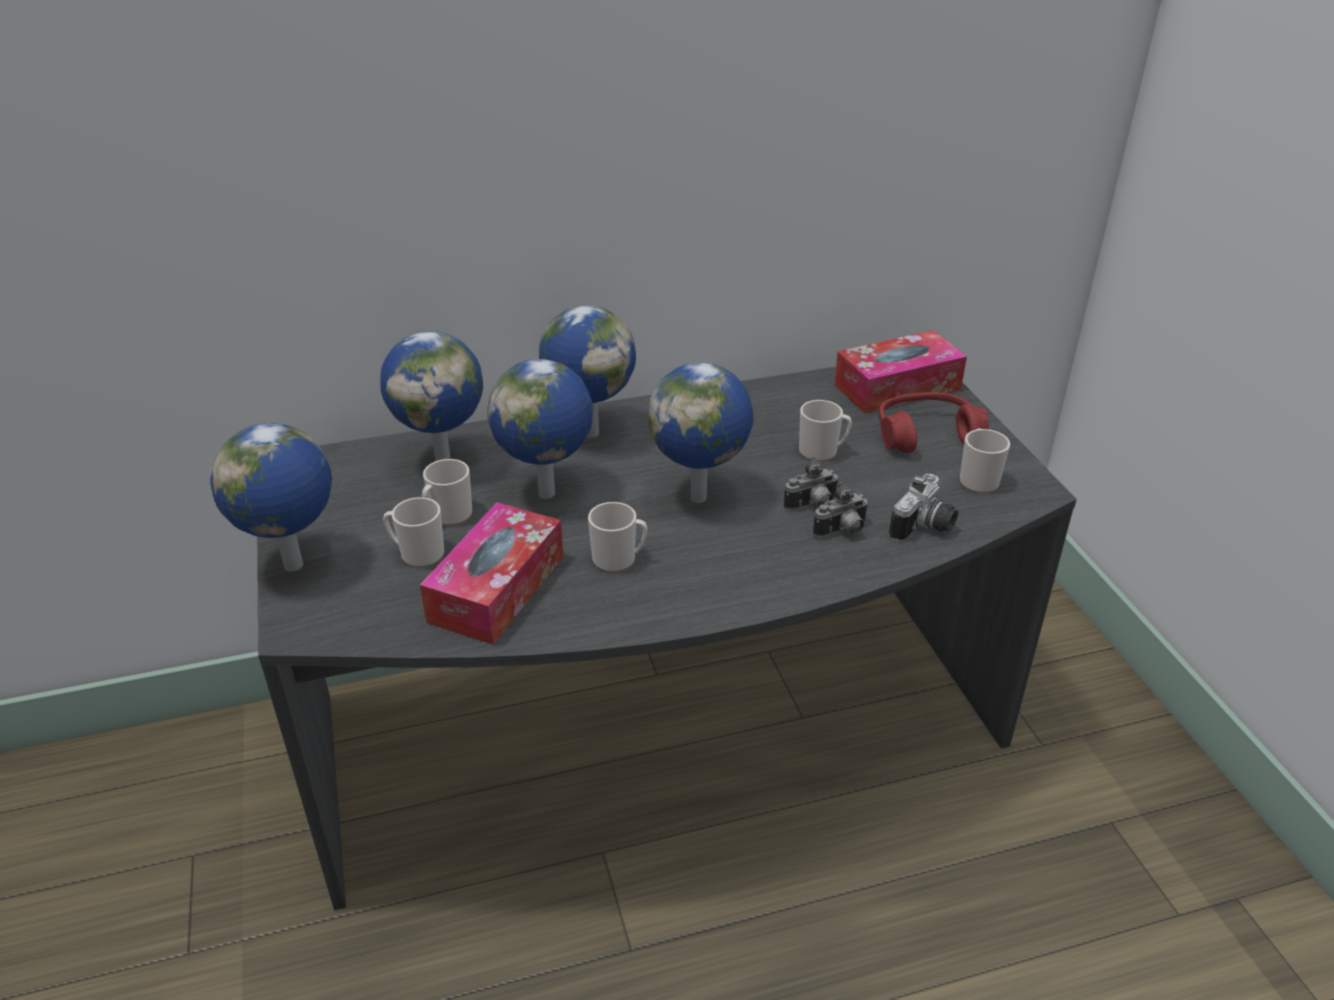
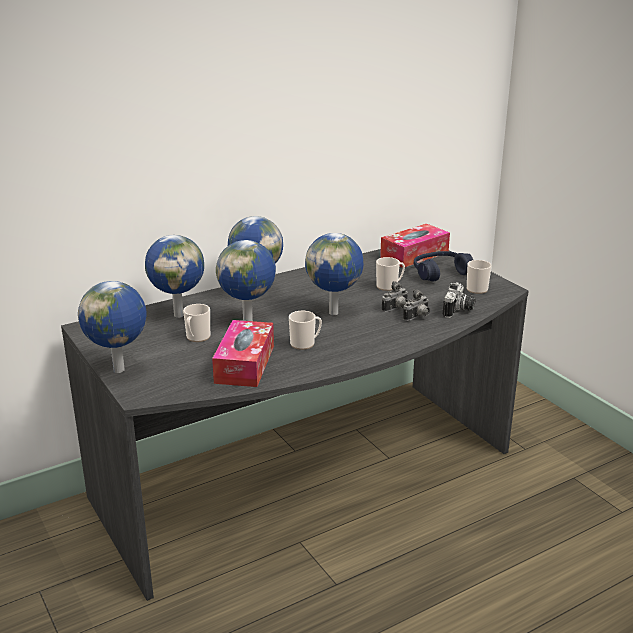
camera: 15 degrees left, 10 degrees down
mug [383,497,444,568] -> none
red headphones [879,392,989,453] -> blue headphones [414,251,473,281]

